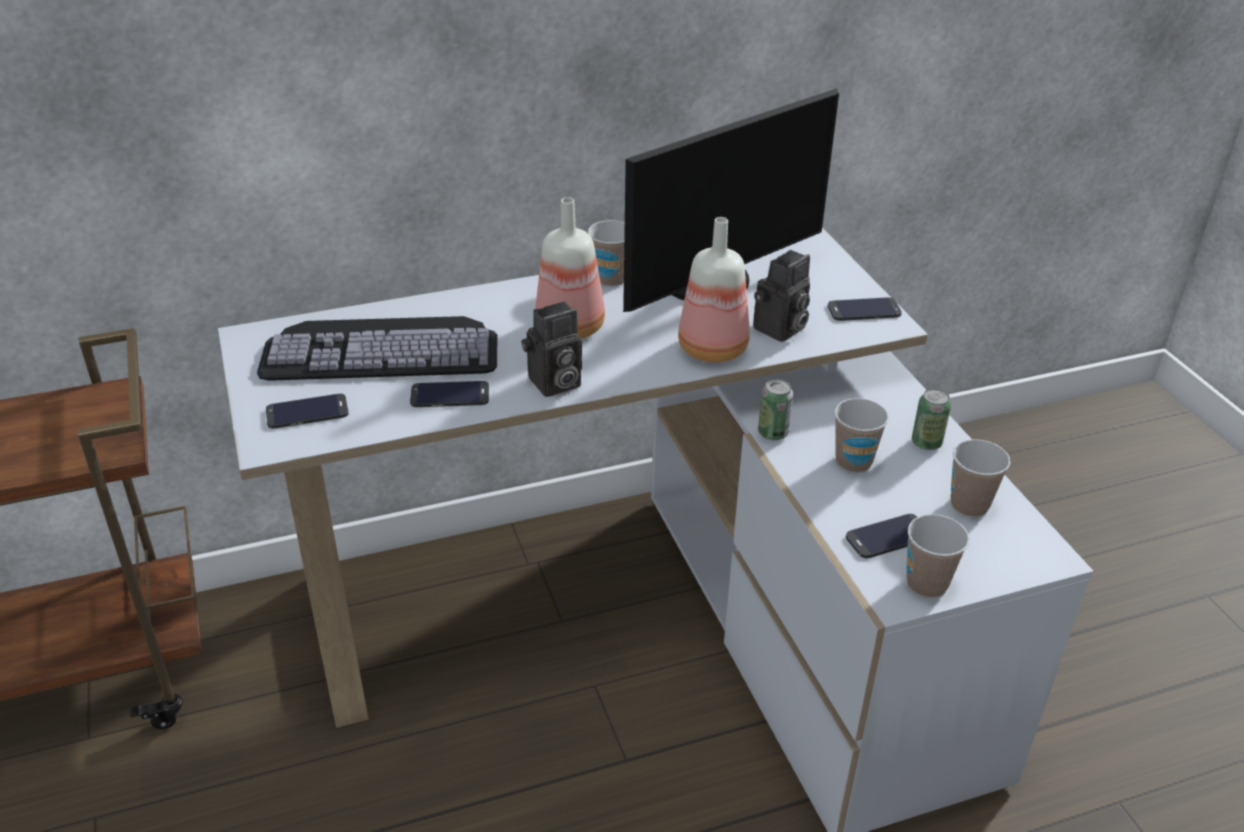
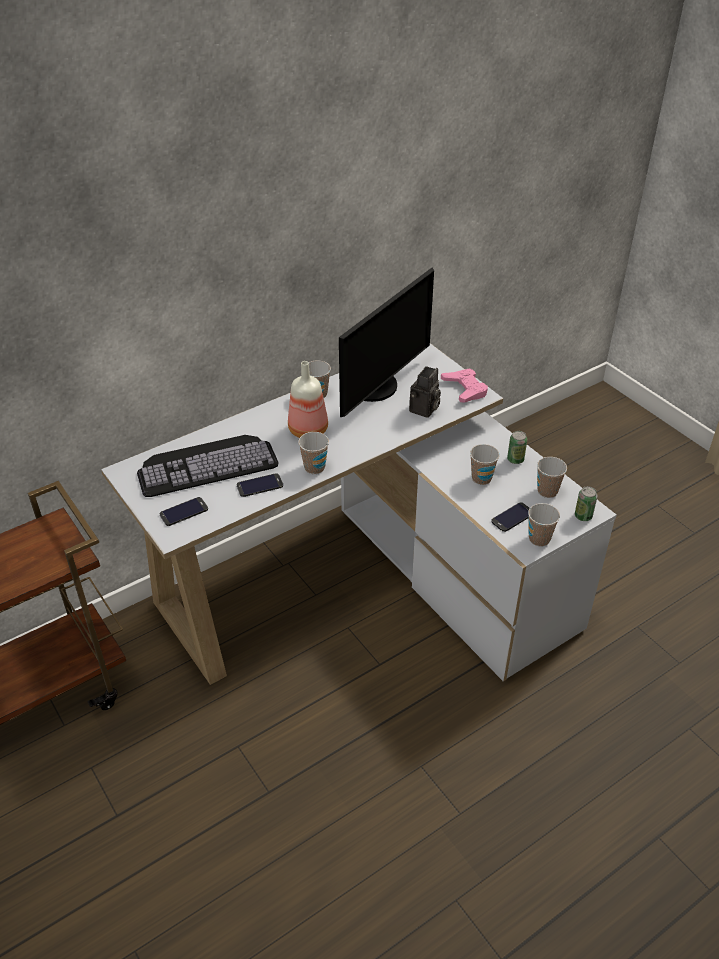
camera: 15 degrees left, 5 degrees up
camera [521,301,582,397] -> cup [298,432,329,474]
bottle [678,217,750,363] -> none
can [758,379,793,440] -> can moved to [575,486,598,521]
phone [828,297,902,321] -> pink game controller [441,368,488,403]

